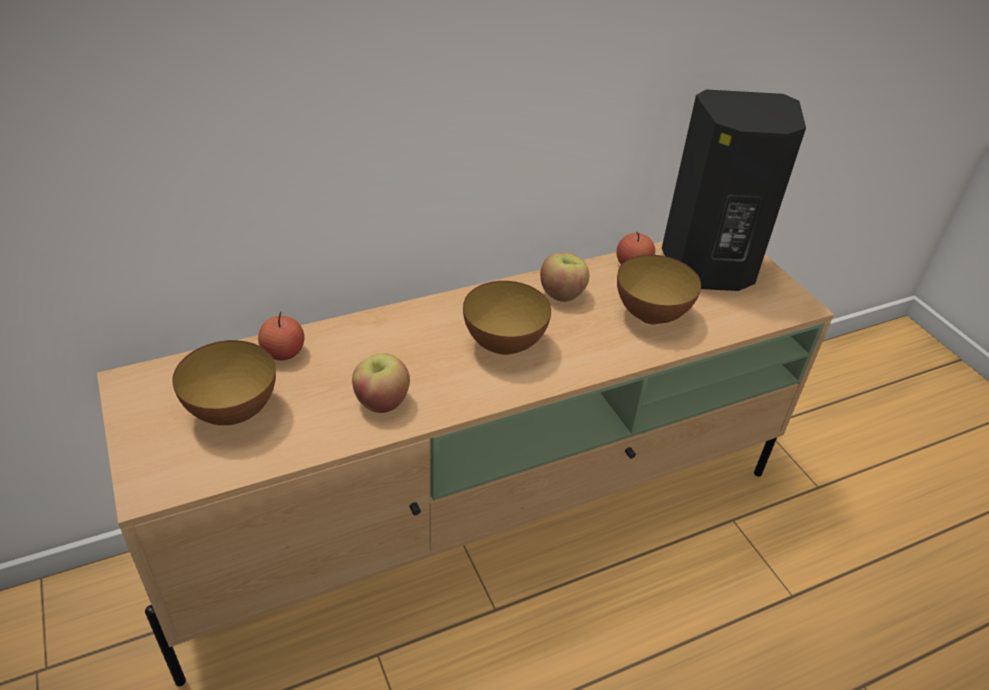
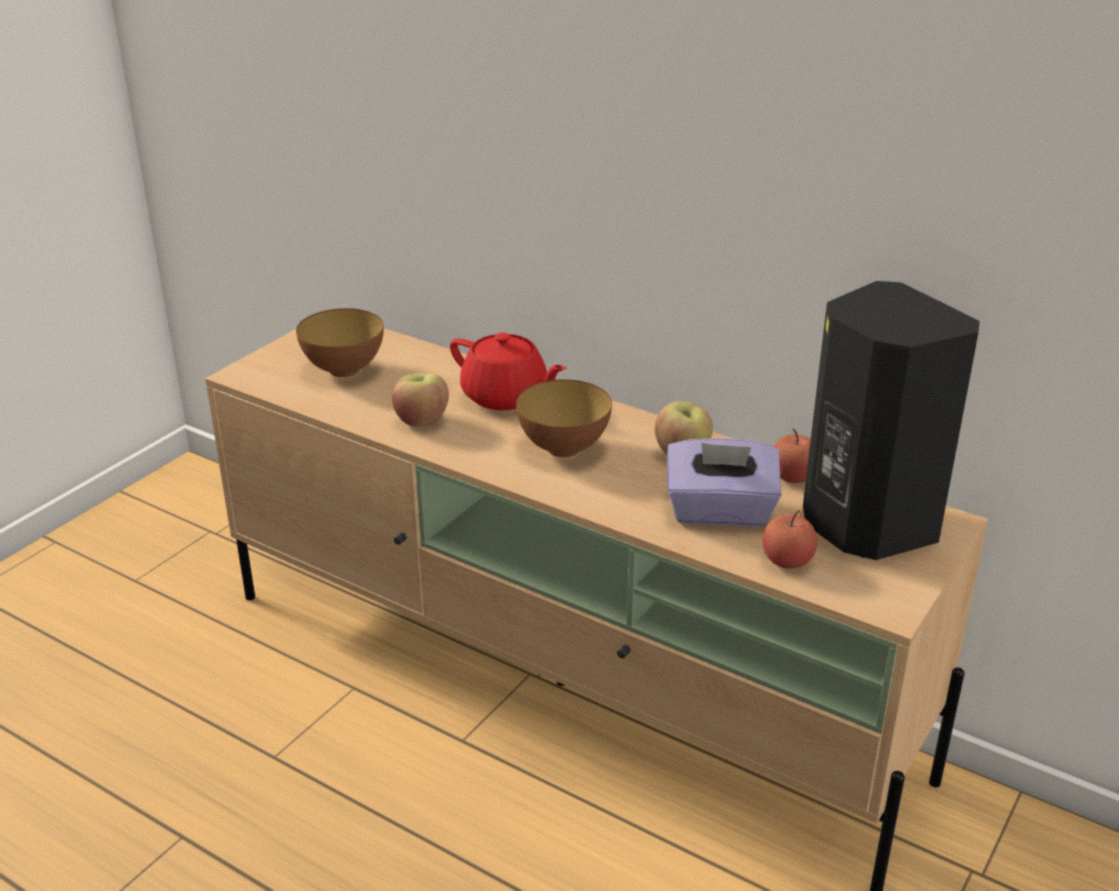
camera: 60 degrees right, 10 degrees down
apple [258,312,304,360] -> apple moved to [763,510,817,569]
bowl [617,255,701,324] -> purple tissue box [667,438,781,527]
none -> red teapot [450,333,567,410]

